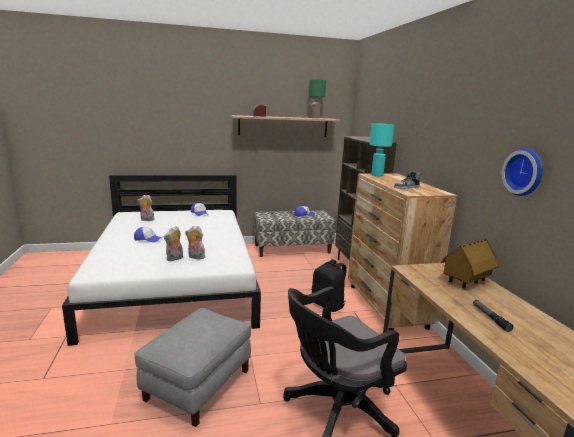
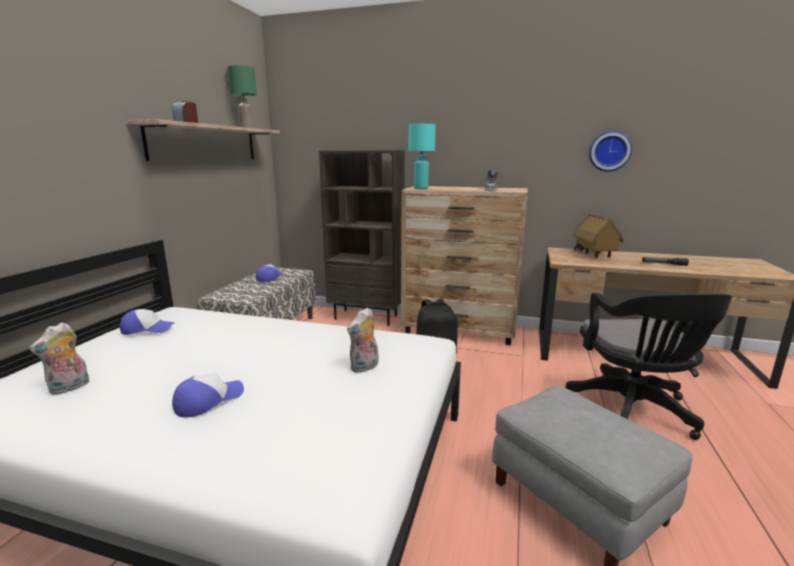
camera: 60 degrees left, 0 degrees up
plush toy [163,226,183,261] -> none

